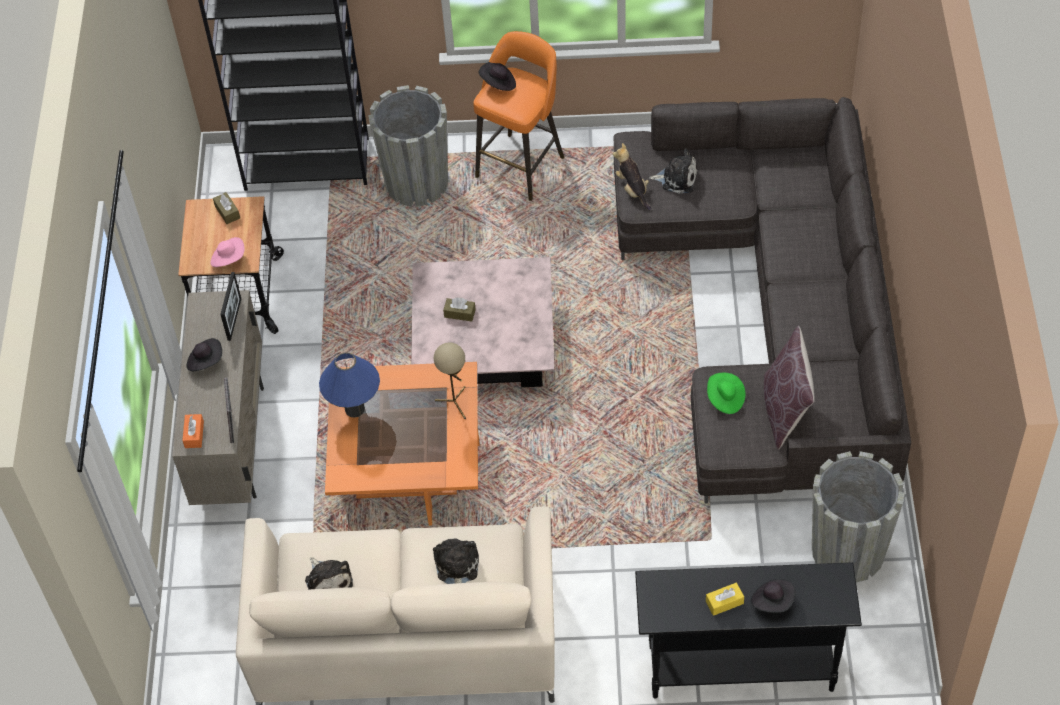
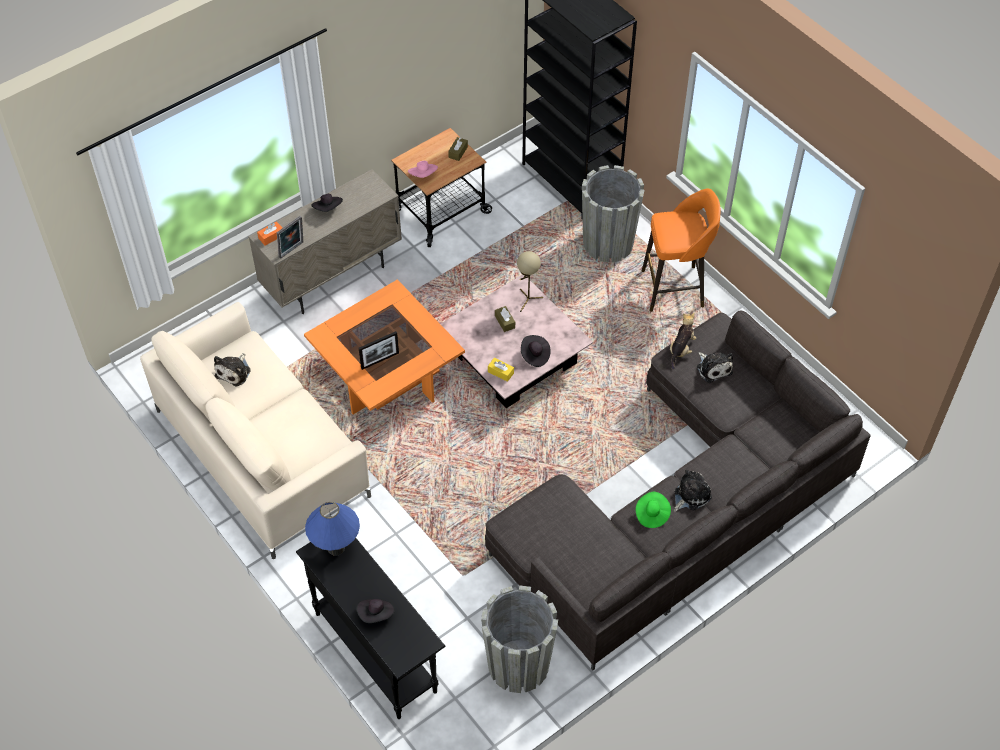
camera: 50 degrees right, 0 degrees up
picture frame [220,272,241,341] -> picture frame moved to [359,331,399,370]
blue table lamp [319,352,380,418] -> blue table lamp moved to [305,502,360,556]
plush toy [433,538,479,584] -> plush toy moved to [674,469,712,511]
beige table lamp [434,342,466,419] -> beige table lamp moved to [517,251,543,312]
black hat [479,62,516,91] -> black hat moved to [521,335,551,367]
yellow tissue box [706,583,744,616] -> yellow tissue box moved to [488,358,514,382]
green hat [707,373,745,414] -> green hat moved to [636,492,671,528]
brown pillow [764,326,815,450] -> none

